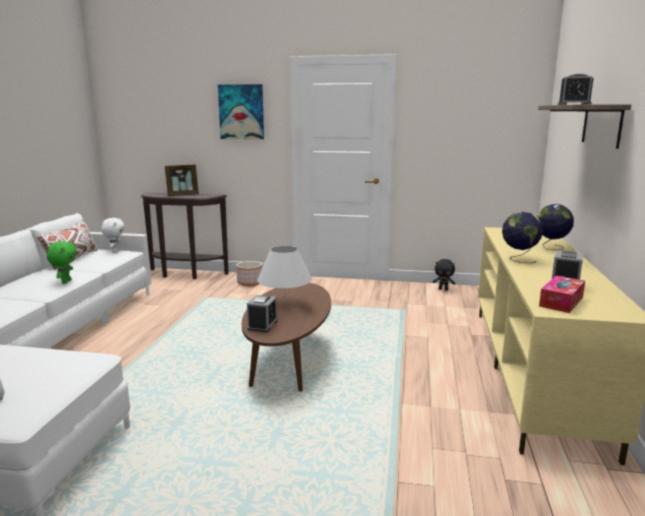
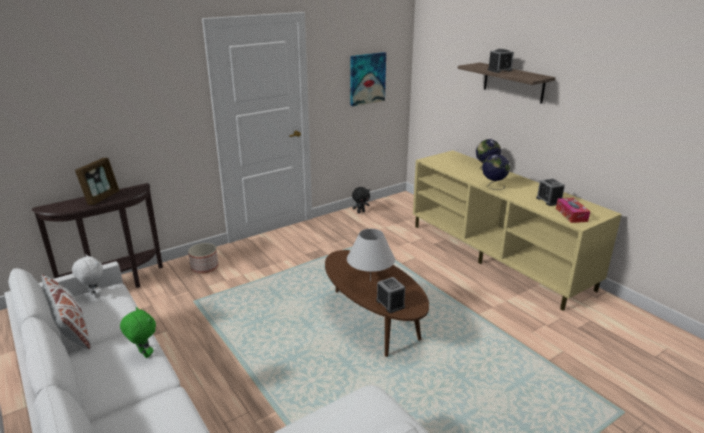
camera: 45 degrees left, 10 degrees up
picture [218,84,264,140] -> picture moved to [351,52,386,107]

